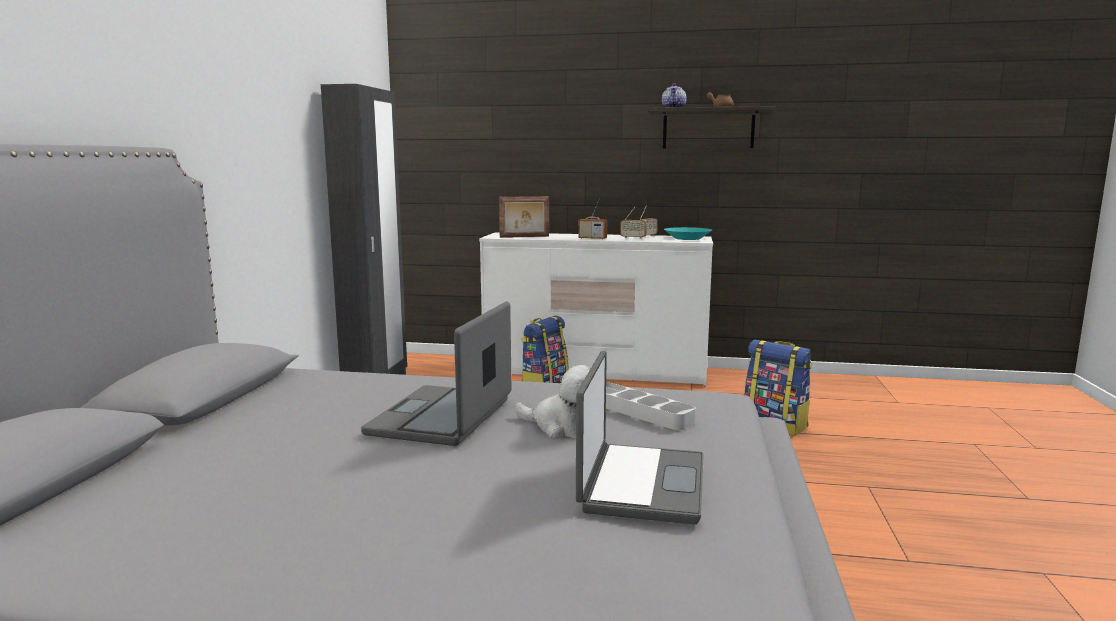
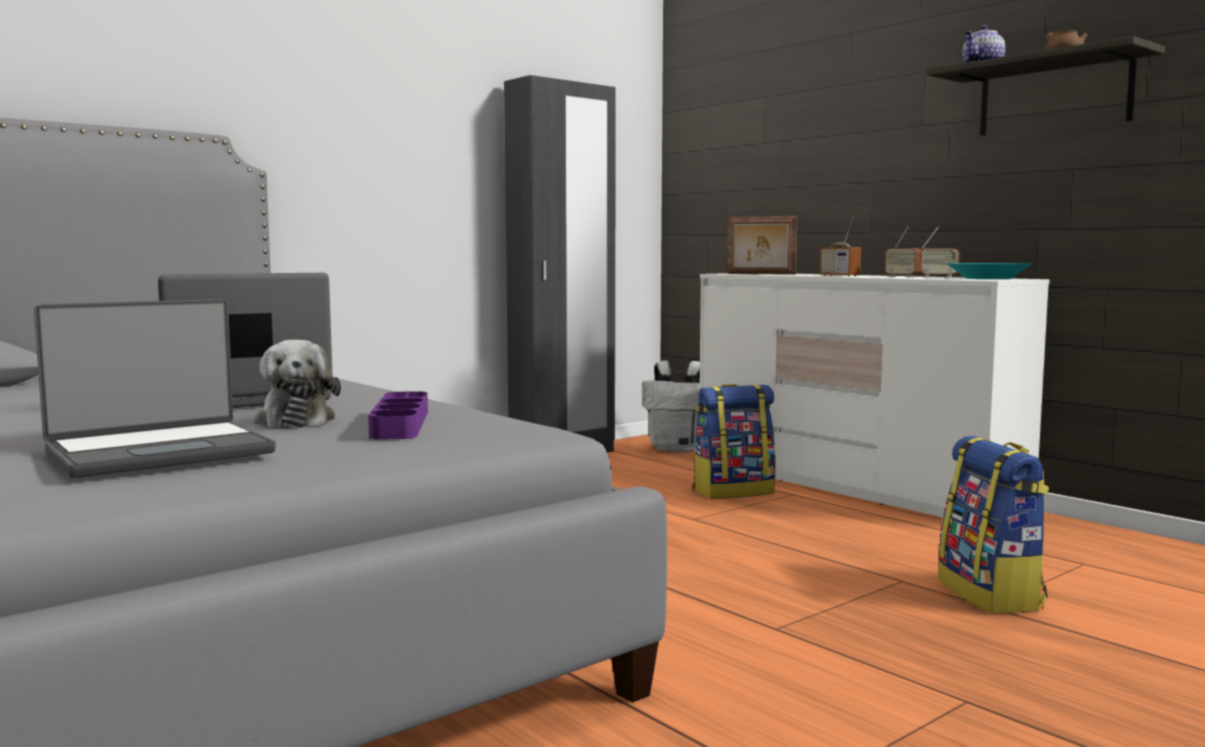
camera: 40 degrees right, 5 degrees down
grey tray [606,383,696,430] -> purple tray [368,391,428,440]
none -> white backpack [642,360,700,452]

